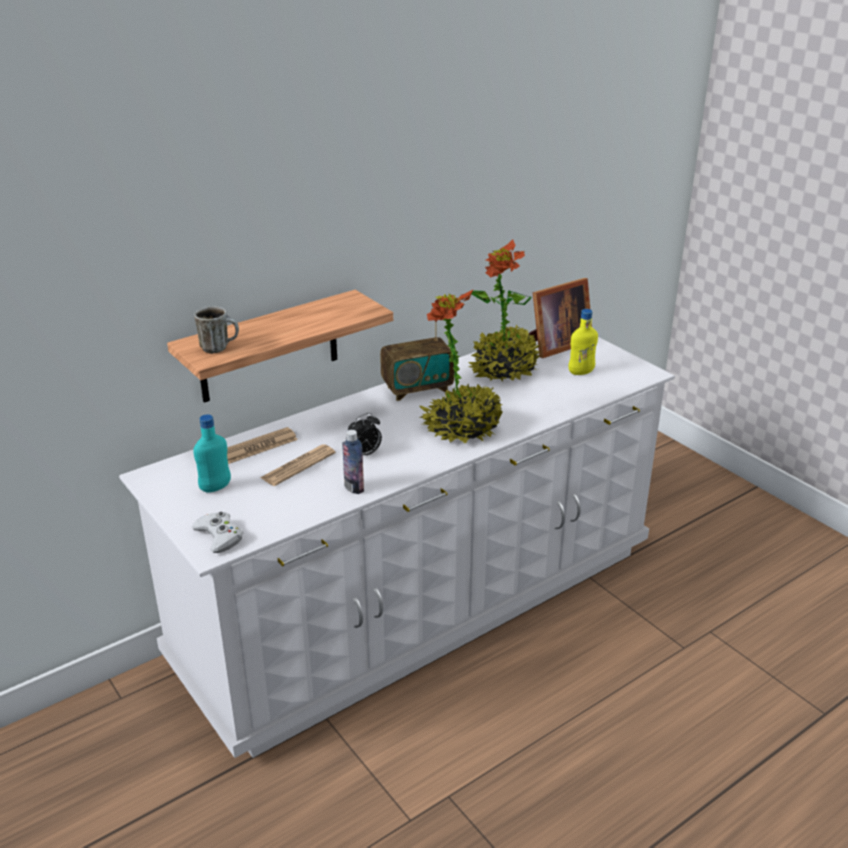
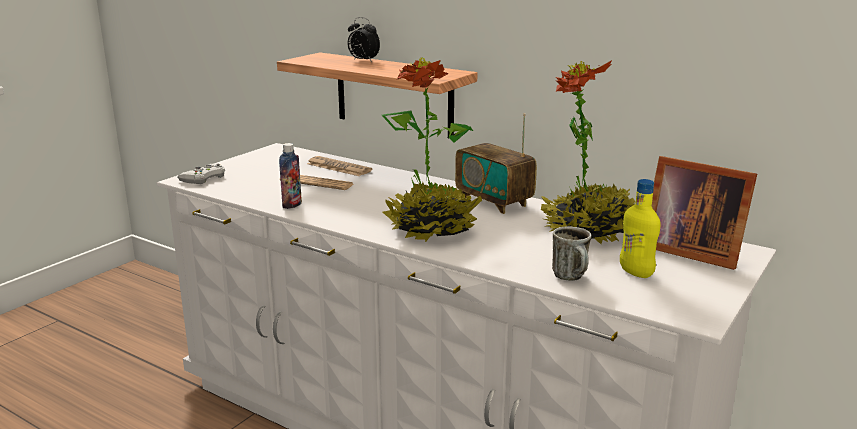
camera: 70 degrees right, 10 degrees down
mug [194,306,239,354] -> mug moved to [552,226,591,281]
turquoise bottle [194,414,231,492] -> none
alarm clock [348,413,382,455] -> alarm clock moved to [347,17,380,62]

